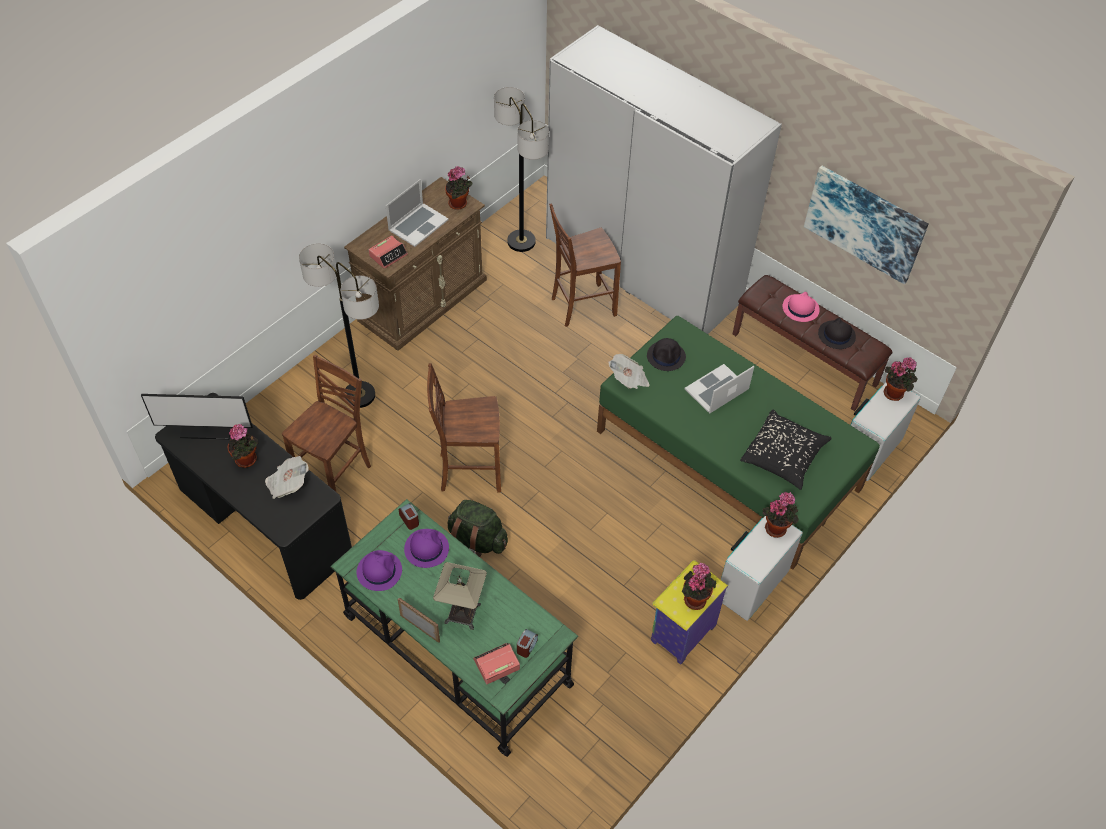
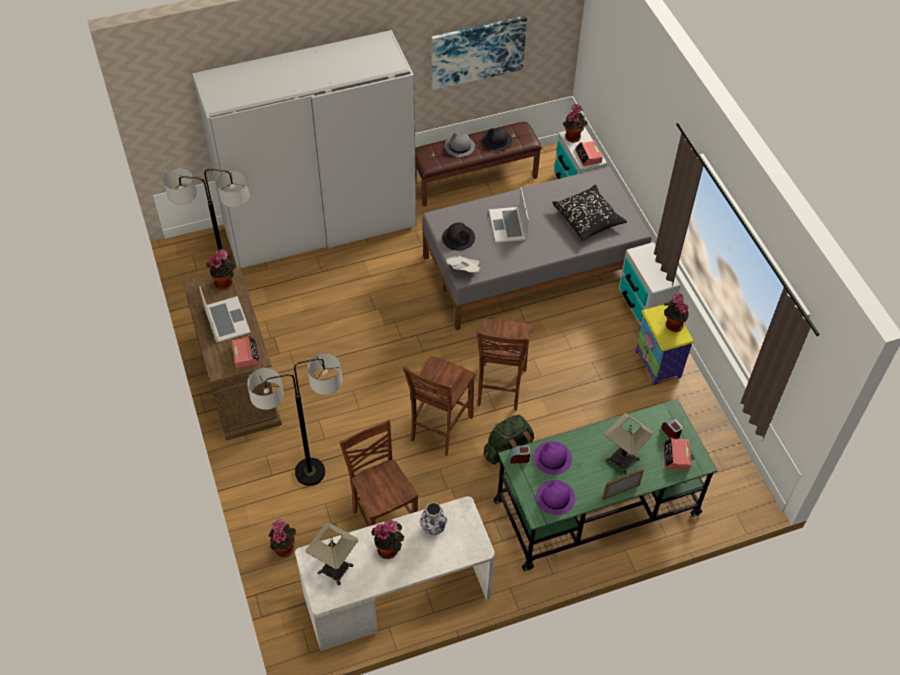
camera: 60 degrees left, 0 degrees up
monitor [141,394,253,440] -> table lamp [306,522,358,586]
black desk [155,393,352,600] -> white desk [295,497,495,651]
newspaper [265,456,309,499] -> vase [419,502,448,536]
brown chair [549,203,621,327] -> brown chair moved to [476,318,532,411]
green bed [597,316,880,570] -> grey bed [422,167,652,330]
potted plant [763,492,799,538] -> potted plant moved to [269,519,296,558]
pink hat [783,292,820,322] -> grey hat [444,133,475,157]
none -> alarm clock [575,141,603,166]

